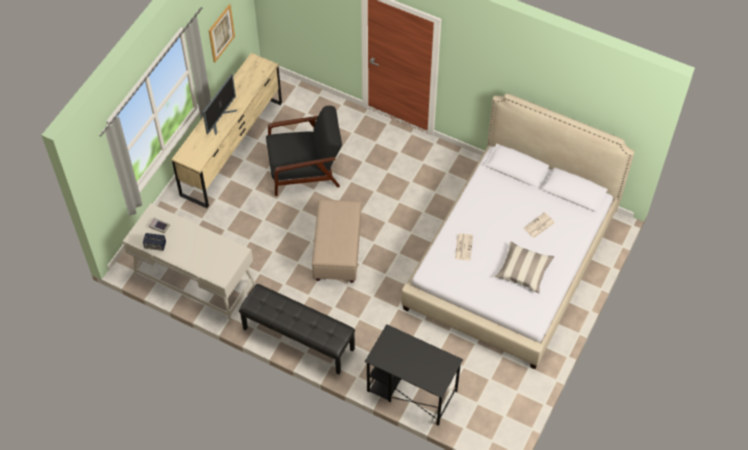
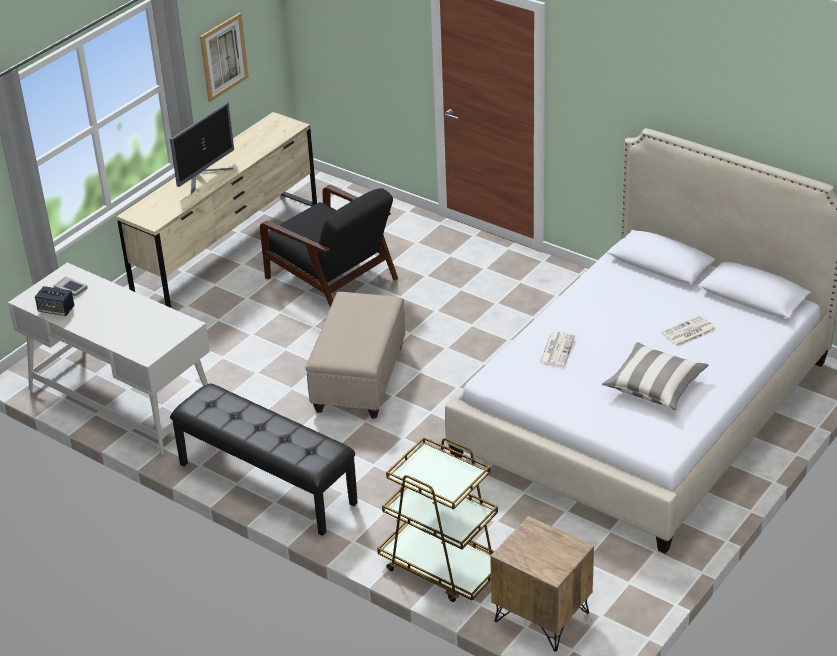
camera: 10 degrees right, 20 degrees down
black armchair [266,106,342,196] -> black armchair turned 45 degrees clockwise [260,185,398,307]
black desk [365,324,463,425] -> brown cart [377,437,498,602]
none -> brown nightstand [490,516,594,652]

